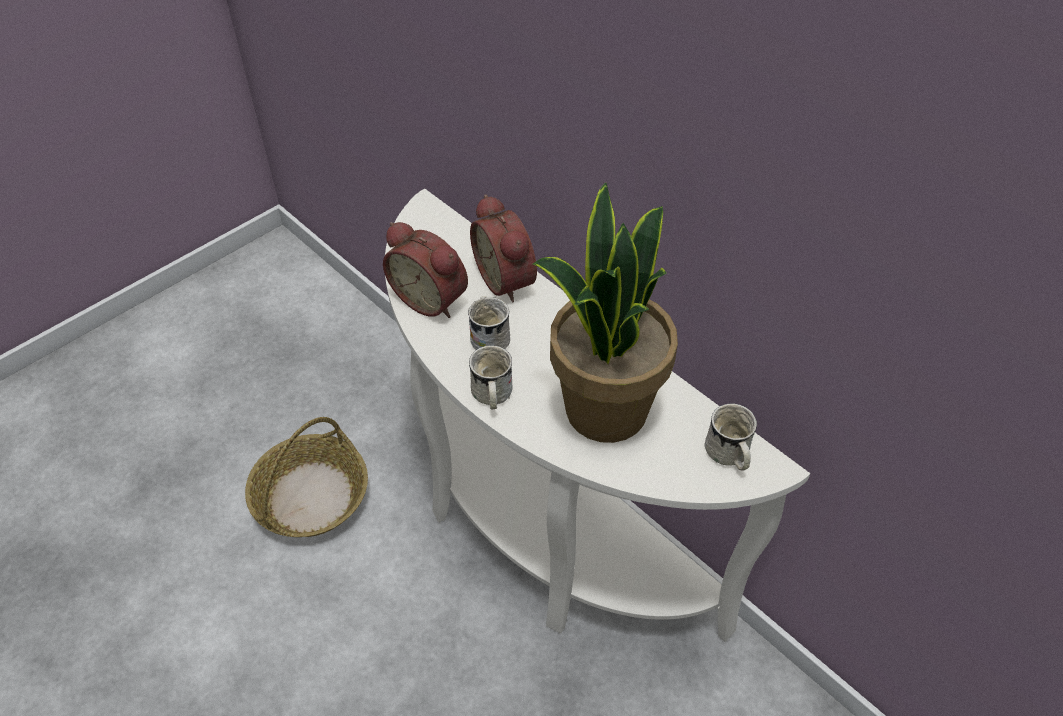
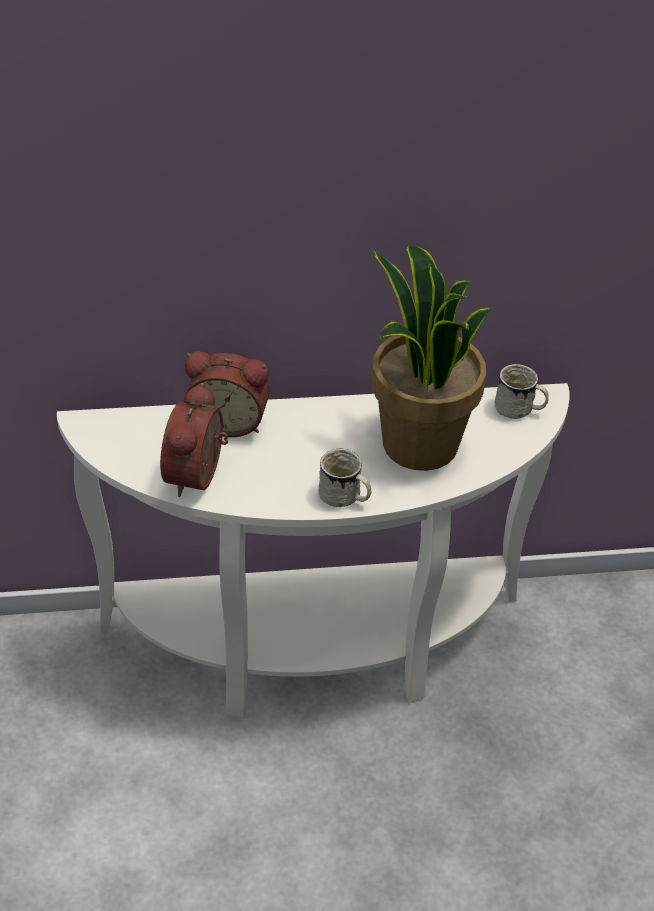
camera: 55 degrees left, 5 degrees down
basket [245,417,368,537] -> none
alarm clock [383,222,468,318] -> alarm clock turned 120 degrees clockwise [160,383,228,497]
white mug [468,296,510,350] -> none

